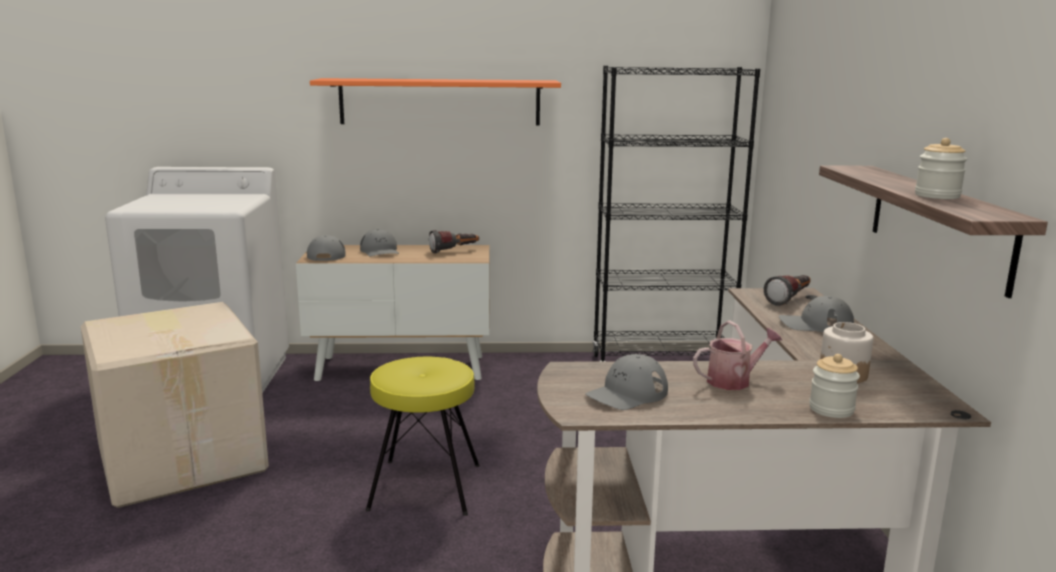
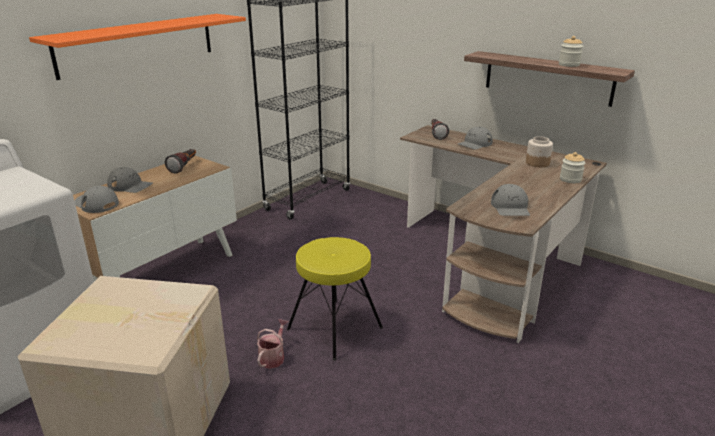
camera: 50 degrees left, 10 degrees up
watering can [693,320,782,390] -> watering can moved to [257,319,288,369]

